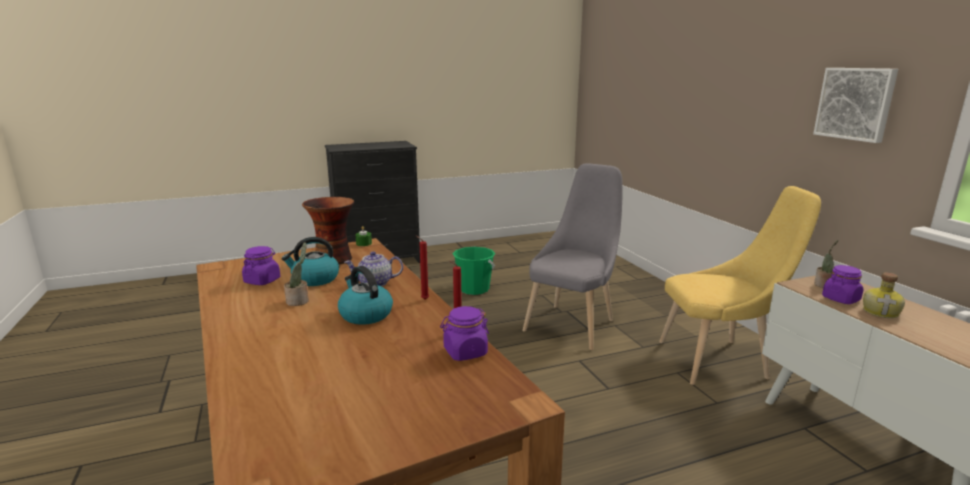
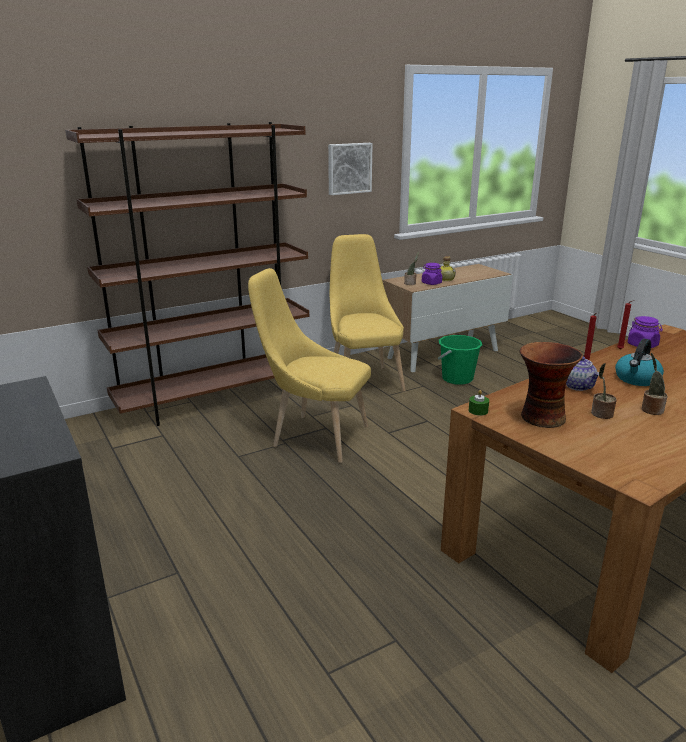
camera: 100 degrees left, 5 degrees up
purple jar [242,246,280,285] -> none
kettle [282,237,339,286] -> potted plant [591,363,617,419]
green bucket [453,247,495,295] -> green bucket moved to [438,335,482,385]
grey chair [522,163,623,350] -> yellow chair [248,268,371,463]
none -> brown bookcase [65,122,309,426]

